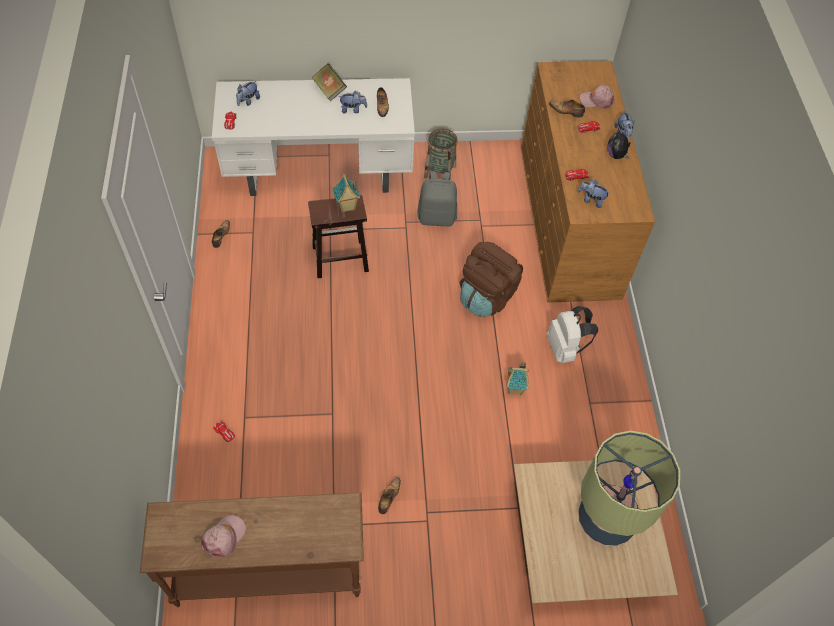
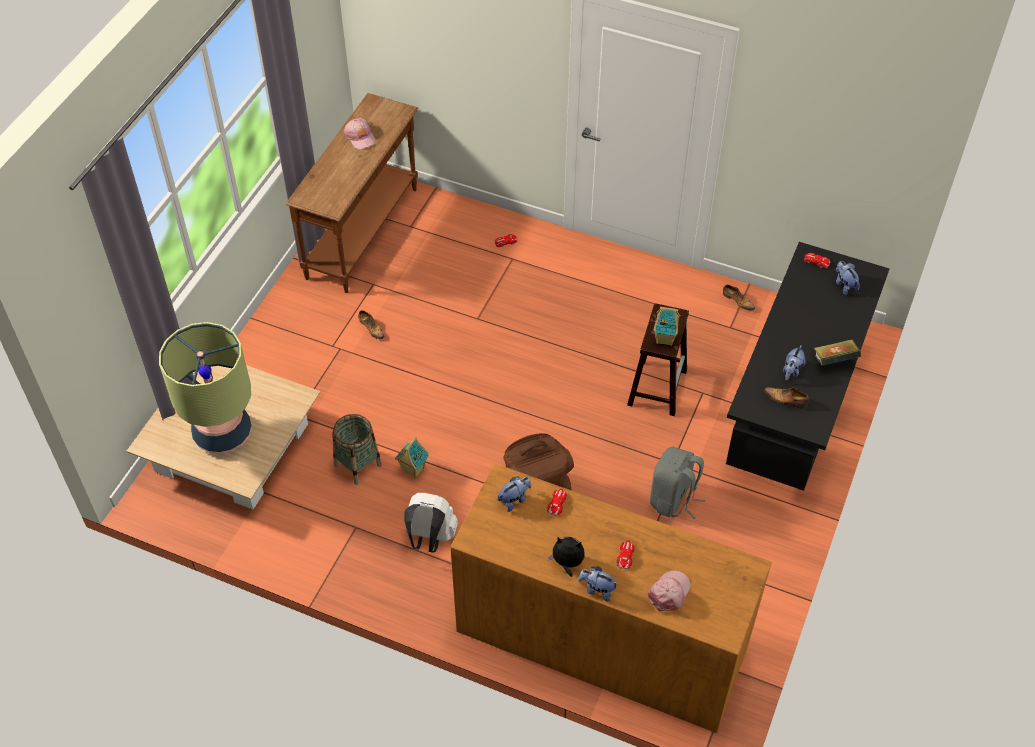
camera: 120 degrees right, 5 degrees down
white desk [212,78,415,196] -> black desk [726,242,890,491]
basket [424,128,458,178] -> basket moved to [332,414,382,485]
shoe [549,100,585,118] -> none

